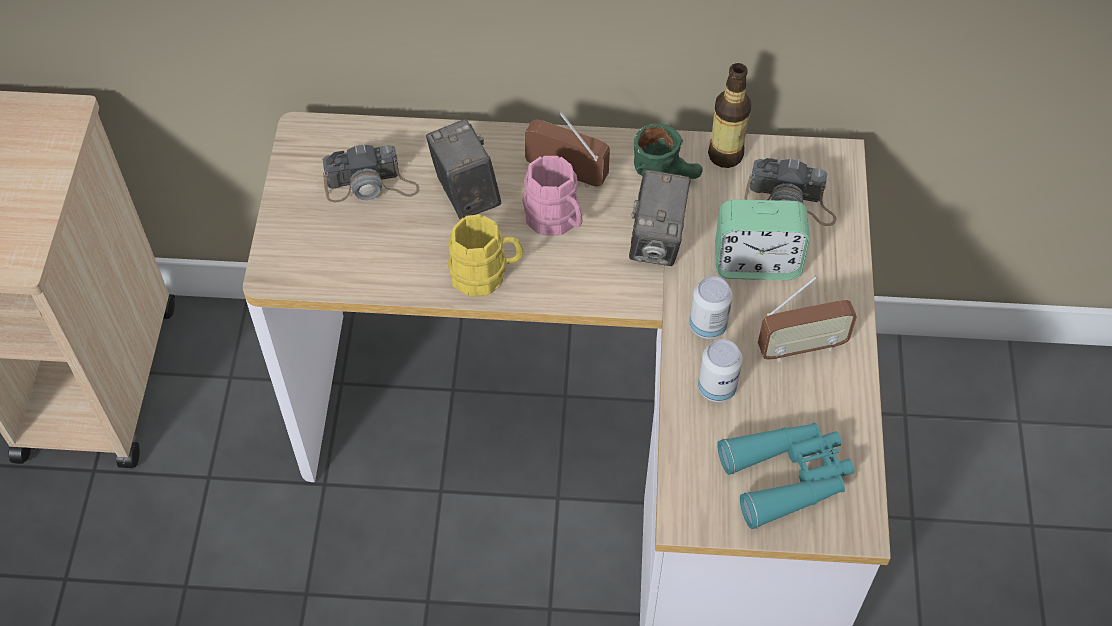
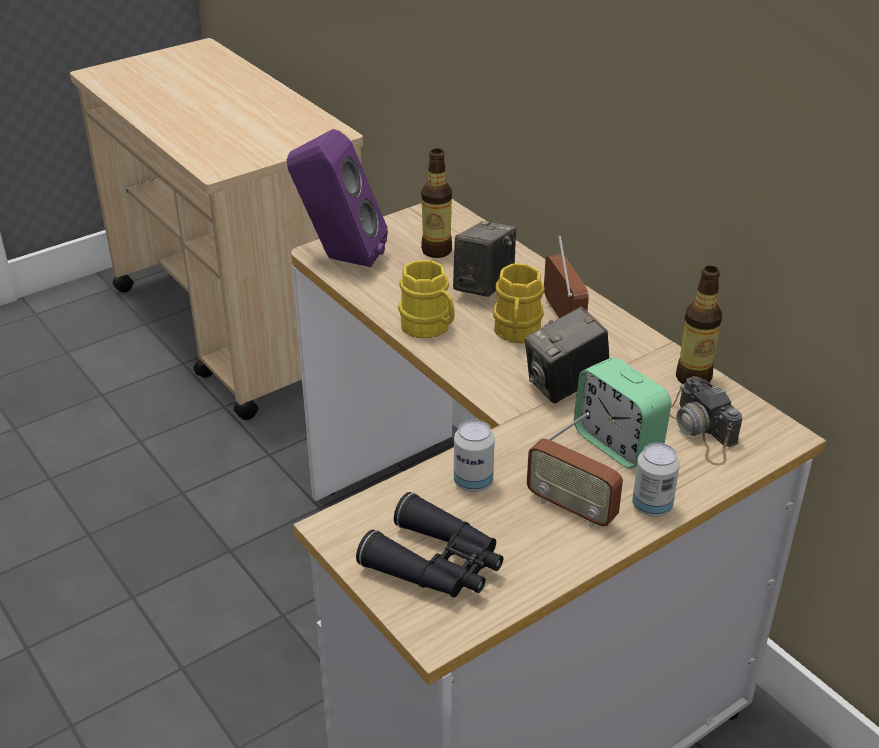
camera: 50 degrees right, 20 degrees down
camera [322,143,419,202] -> bottle [421,149,452,258]
pink mug [522,156,582,236] -> yellow mug [493,263,545,344]
green mug [634,123,703,179] -> none
can [689,276,732,339] -> can moved to [632,443,680,517]
turquoise binoculars [717,423,854,529] -> black binoculars [356,492,503,597]
none -> purple speaker [287,129,388,267]

